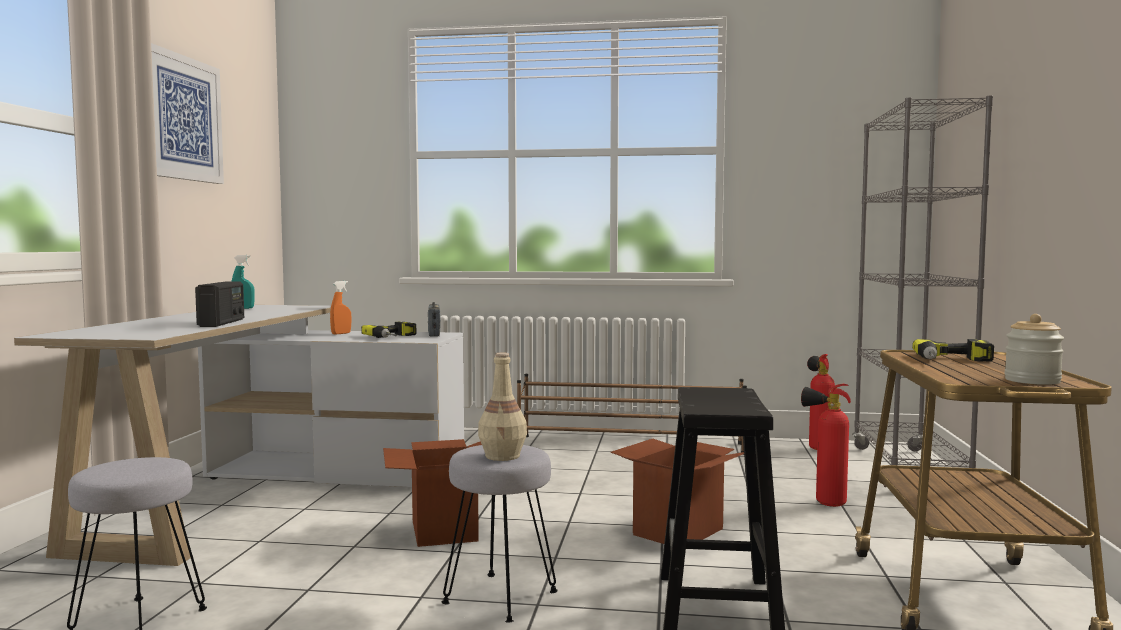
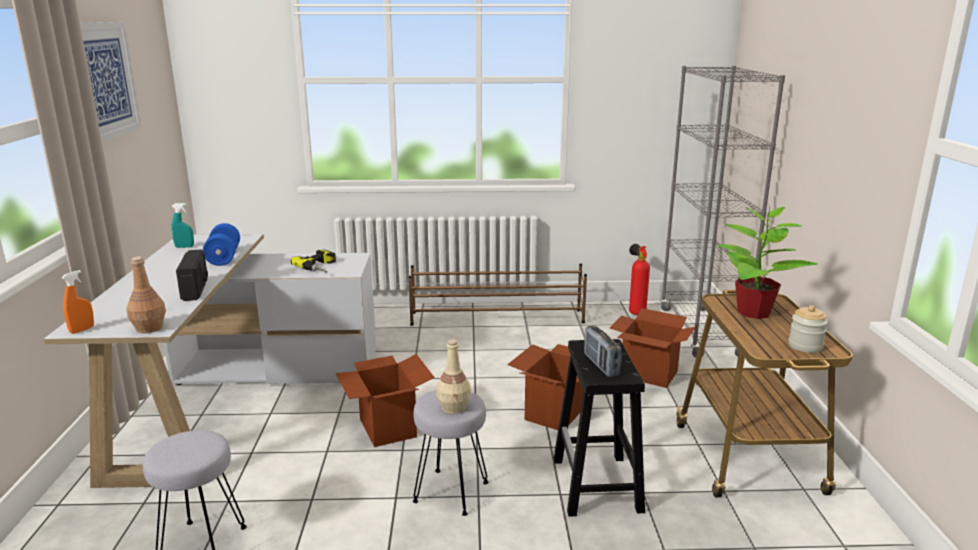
camera: 10 degrees left, 15 degrees up
orange spray bottle [330,281,352,335] -> orange spray bottle moved to [62,270,94,334]
radio [428,302,441,337] -> radio moved to [584,325,622,377]
fire extinguisher [801,384,851,507] -> cardboard box [610,308,696,388]
power drill [912,339,994,362] -> potted plant [716,207,818,319]
none -> brown bottle [126,257,166,333]
none -> blue dumbbell [203,223,240,266]

